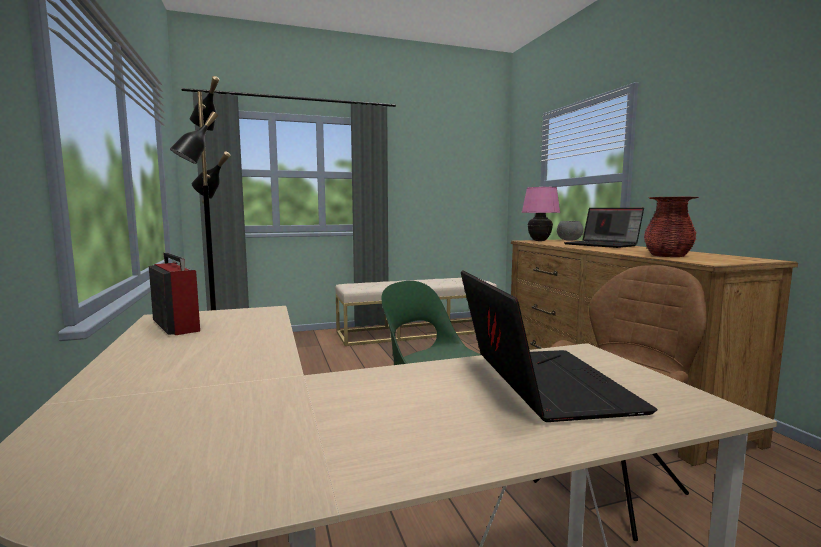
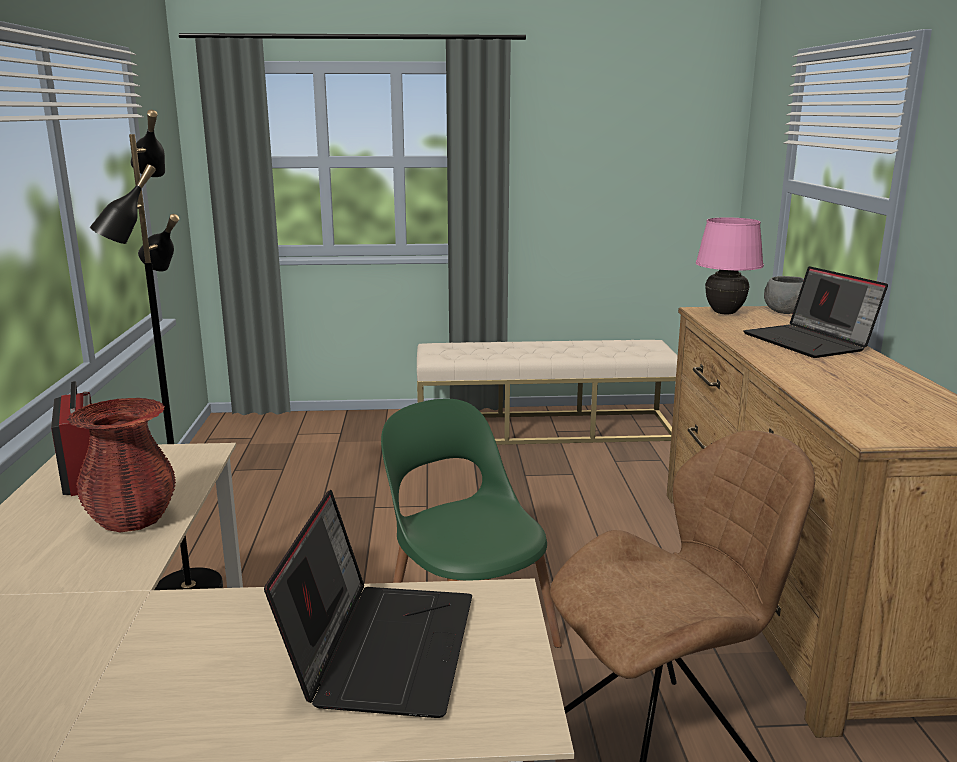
camera: 15 degrees right, 10 degrees up
red vase [644,197,699,257] -> red vase moved to [67,398,176,533]

